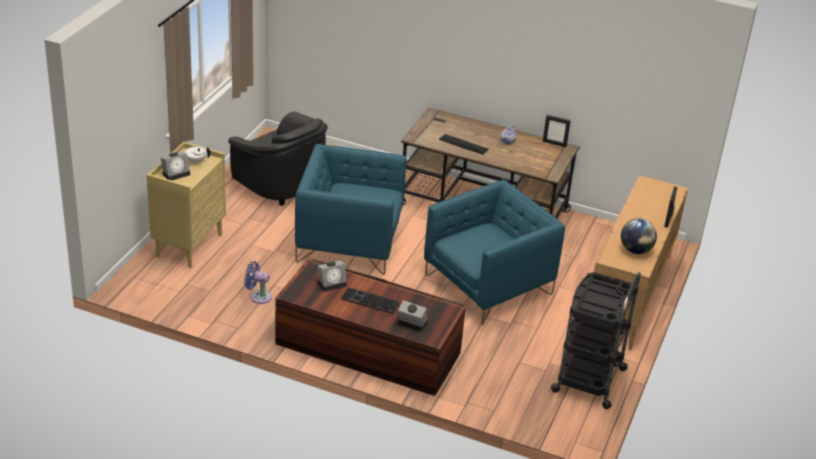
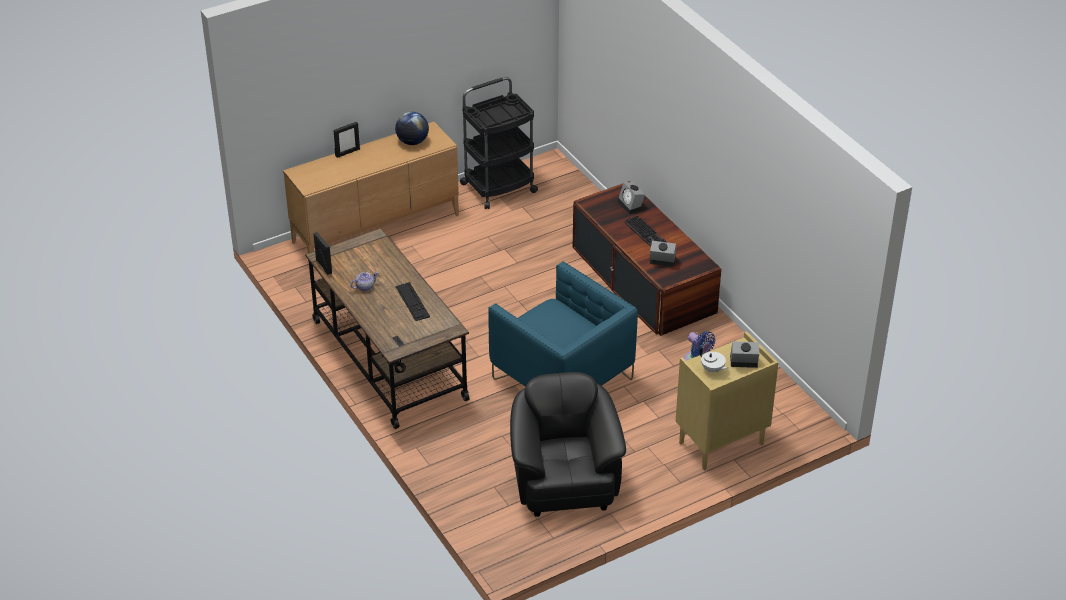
camera: 140 degrees left, 5 degrees up
blue armchair [424,179,565,325] -> none

